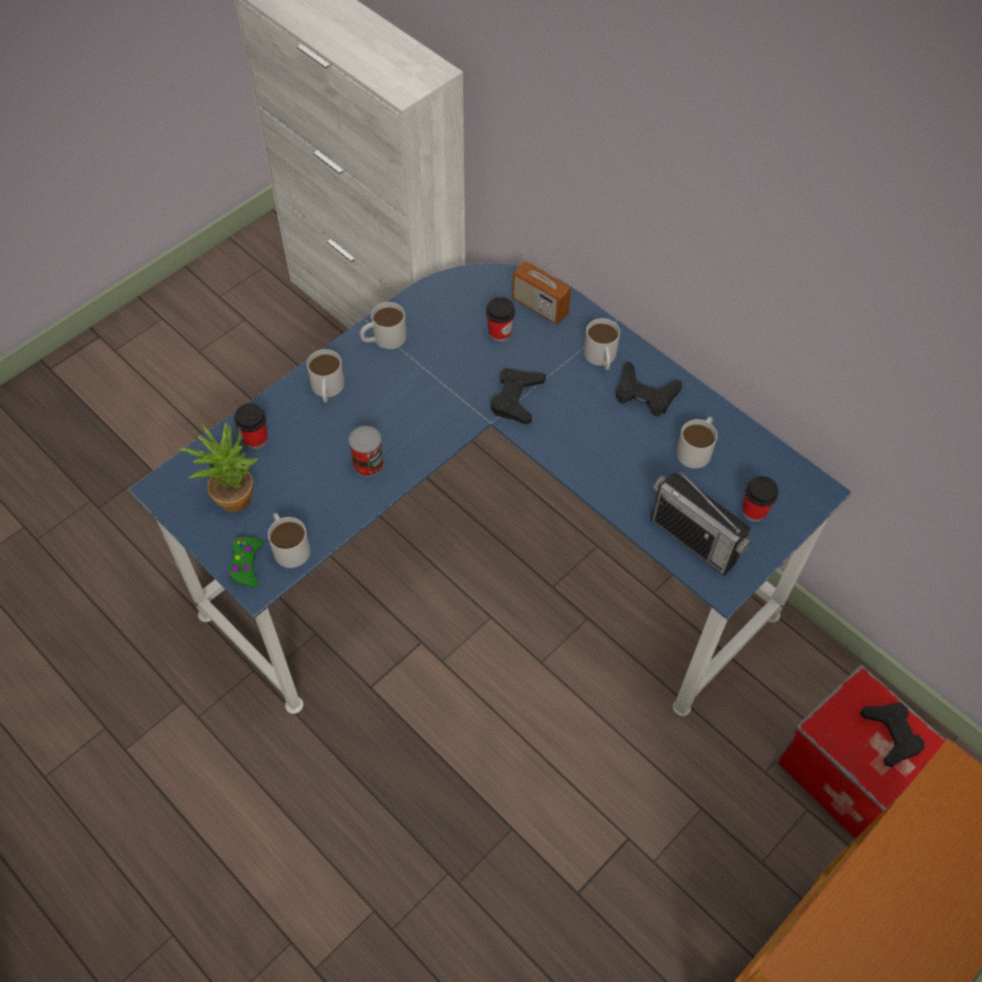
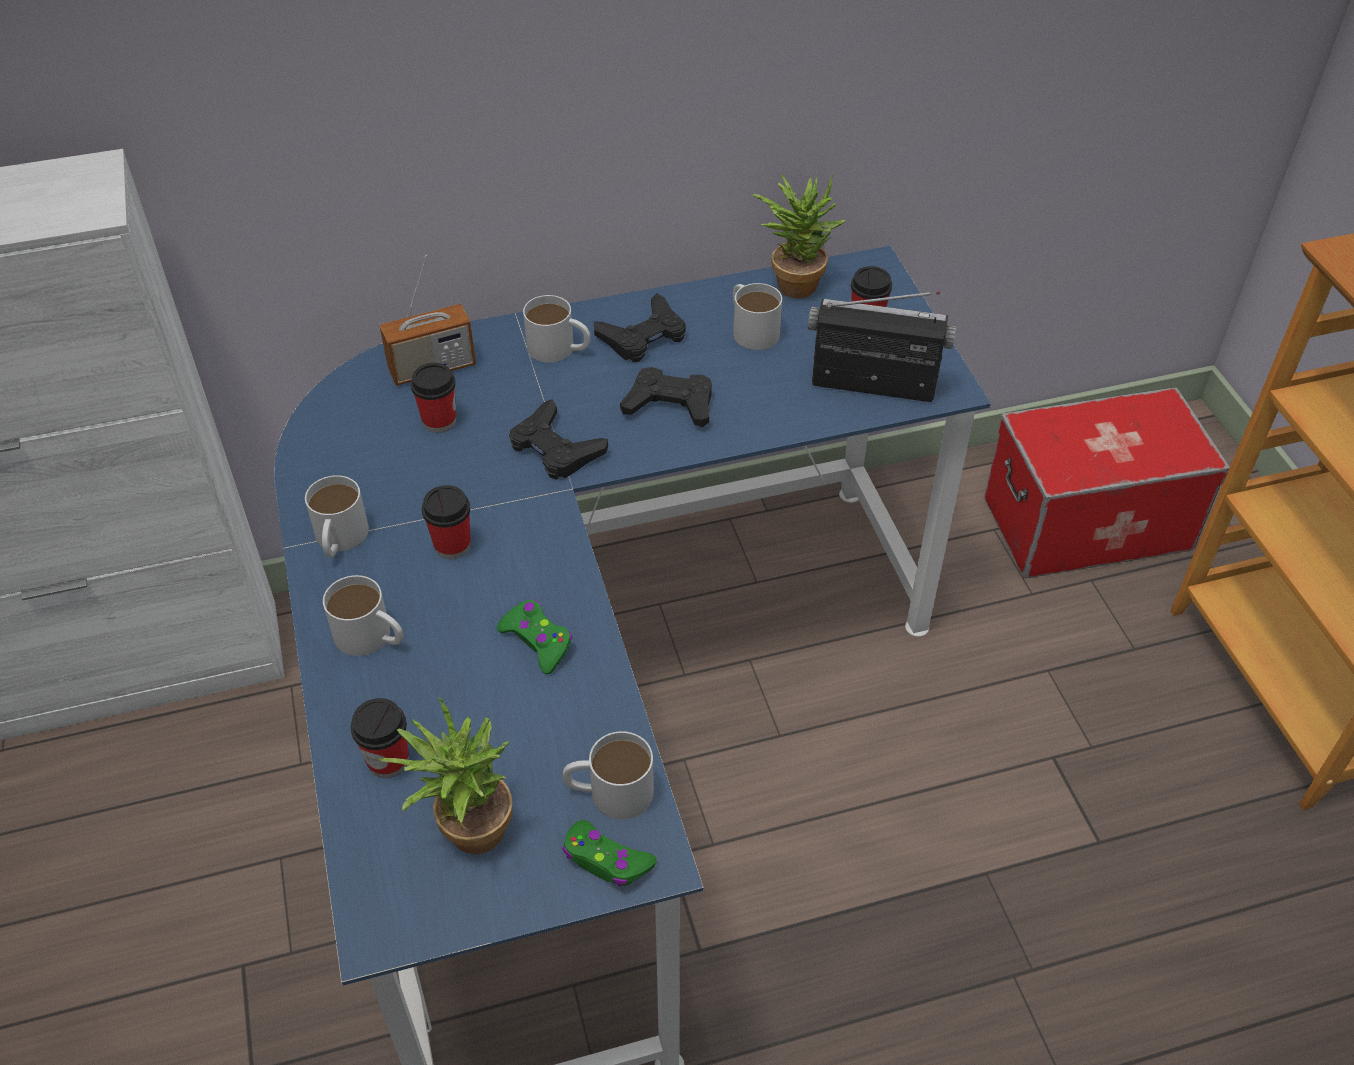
camera: 60 degrees left, 10 degrees down
can [349,426,384,477] -> green game controller [497,600,573,674]
radio [651,469,752,576] -> radio turned 150 degrees counterclockwise [808,291,956,402]
black game controller [860,702,925,767] -> black game controller moved to [620,367,712,427]
none -> cup [422,485,471,559]
none -> potted plant [753,174,845,299]

